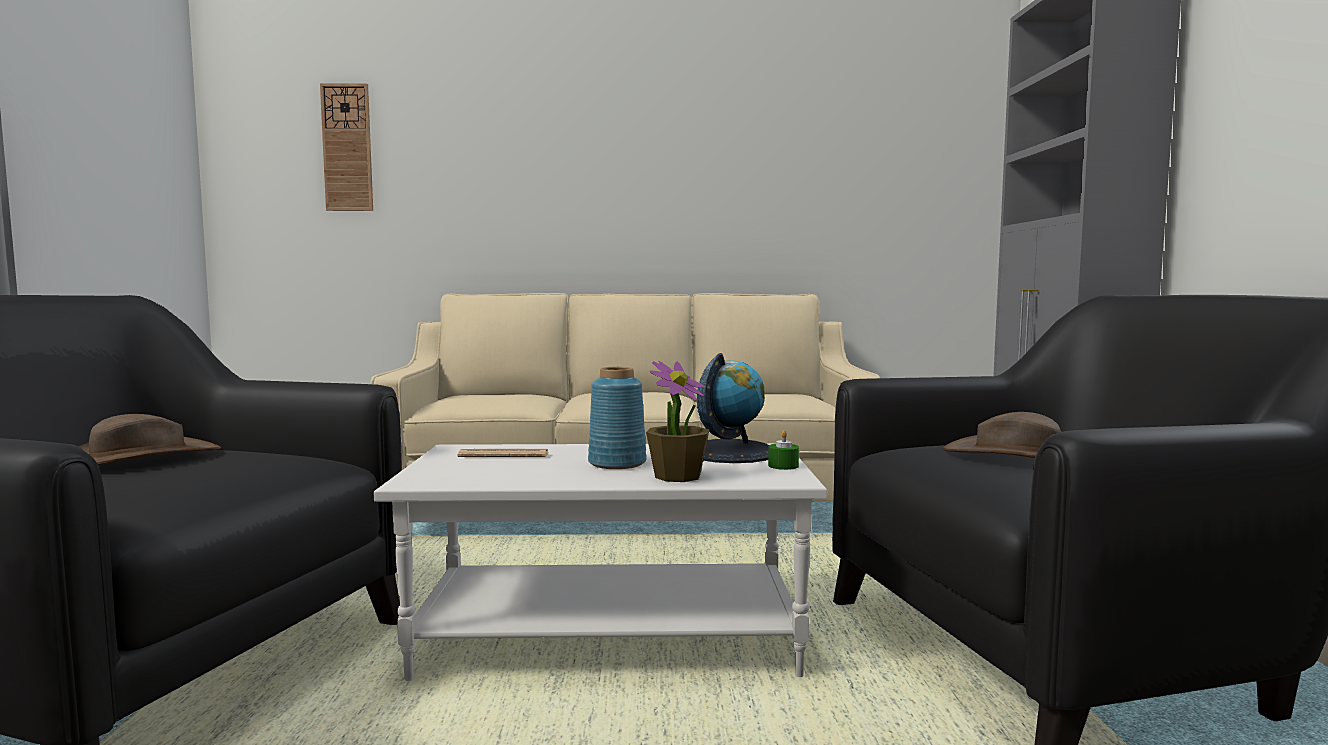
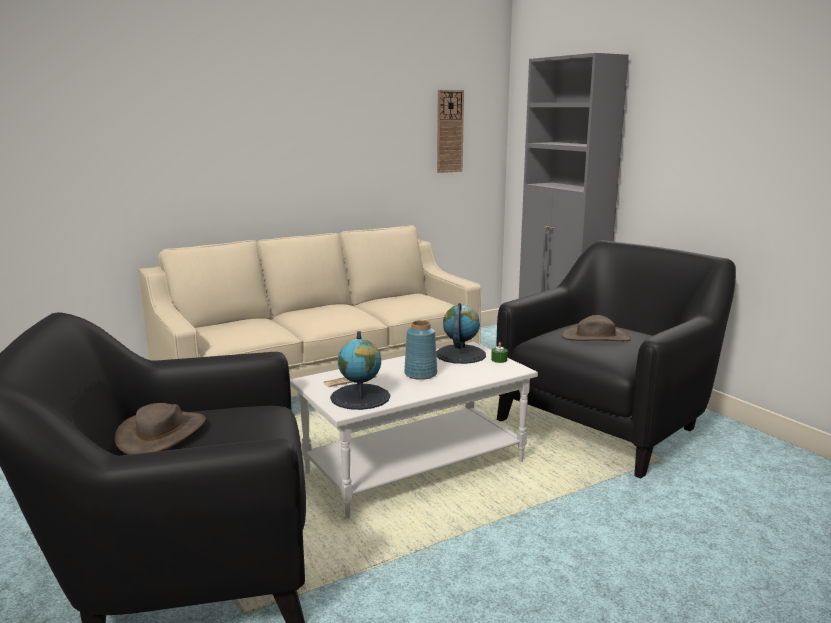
camera: 30 degrees left, 10 degrees up
wall clock [320,83,373,211] -> wall clock moved to [437,90,464,173]
potted plant [646,361,709,482] -> none
none -> globe [330,331,390,410]

